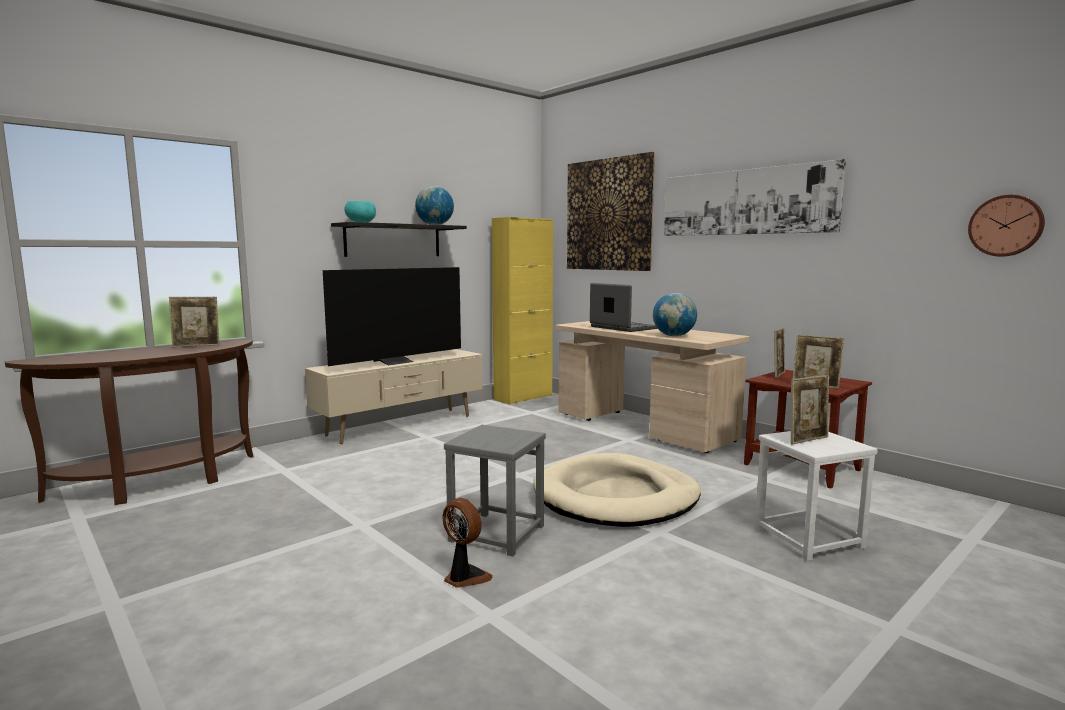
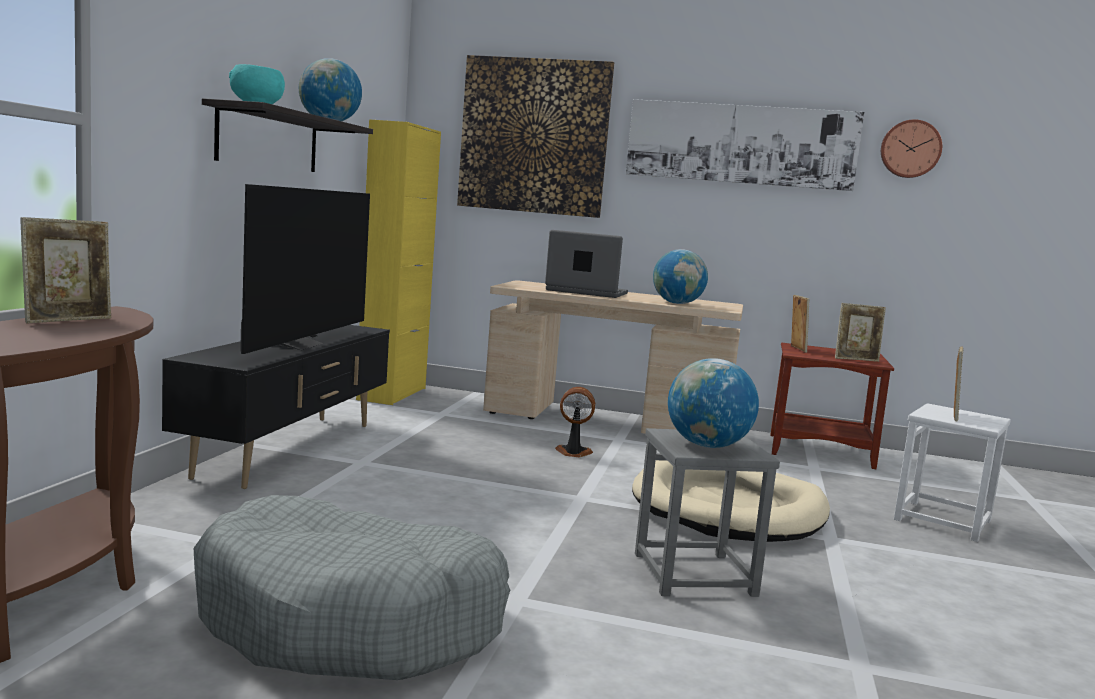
camera: 35 degrees left, 0 degrees up
beige tv stand [305,349,482,444] -> black tv stand [162,325,390,489]
fan [442,498,493,588] -> fan moved to [555,387,595,457]
wall clock [968,195,1045,257] -> wall clock moved to [881,119,942,178]
none -> grey dog bed [194,495,510,680]
none -> globe [668,358,759,448]

